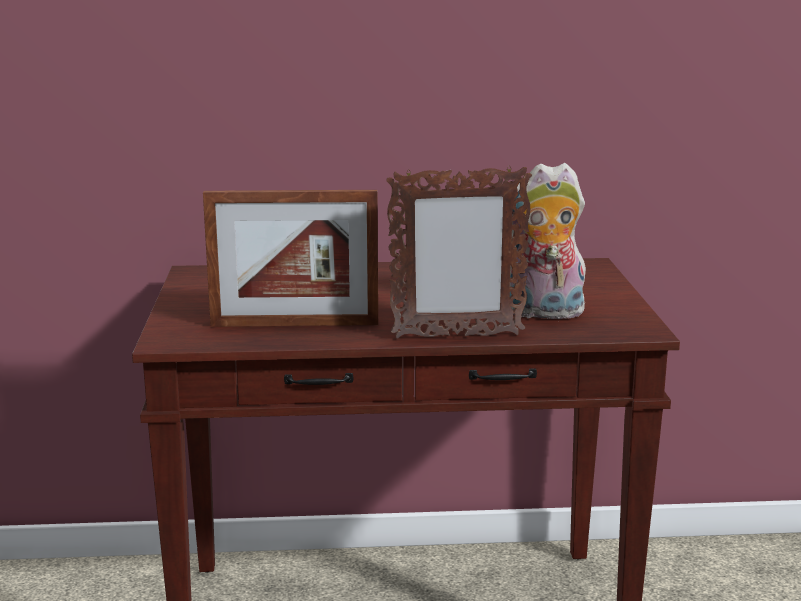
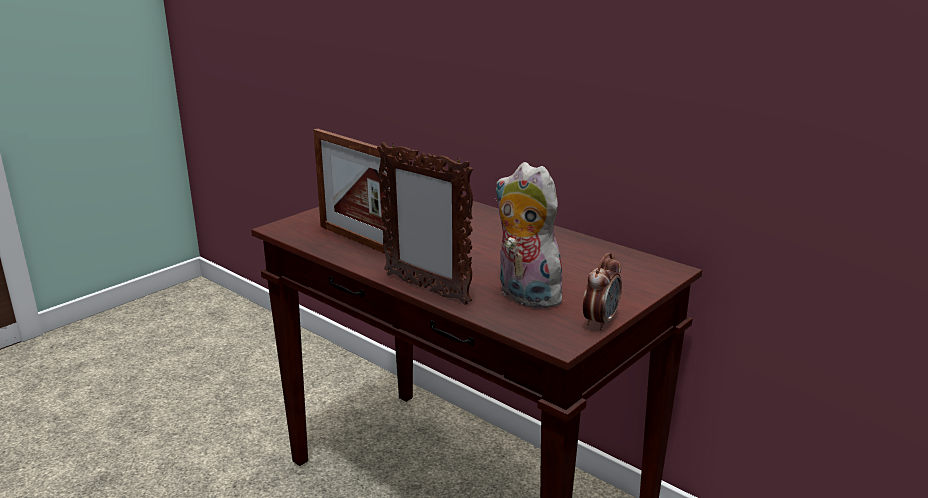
camera: 45 degrees right, 5 degrees up
none -> alarm clock [583,253,622,331]

